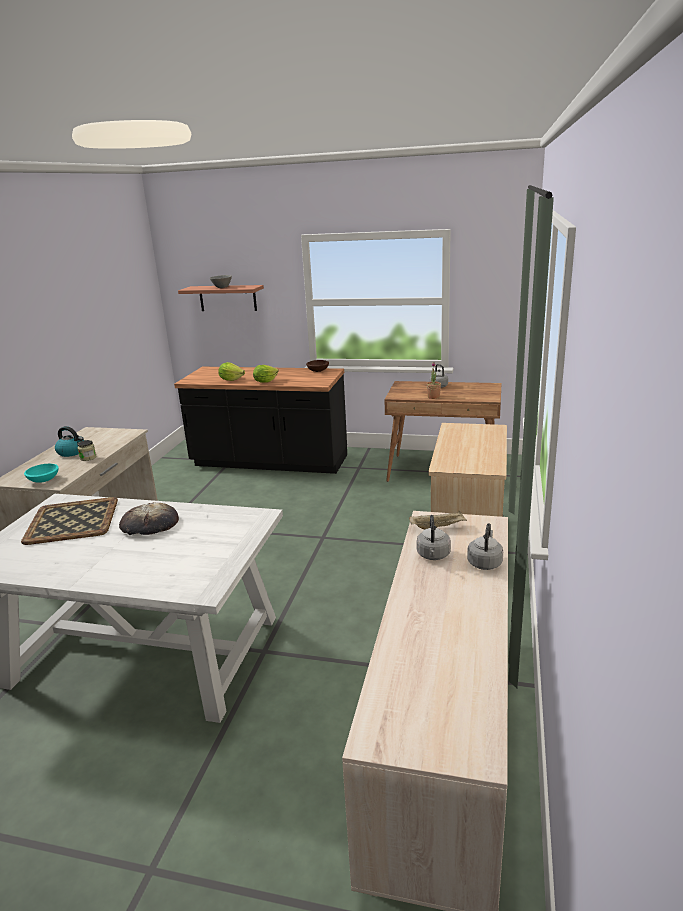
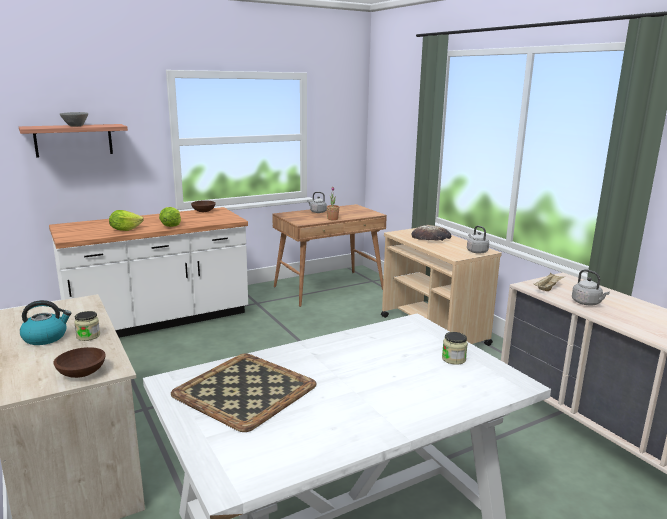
camera: 45 degrees left, 5 degrees down
turquoise bowl [24,464,59,483] -> brown bowl [53,347,106,378]
bread [119,502,179,535] -> bread moved to [411,225,451,241]
black counter [174,367,347,474] -> white counter [49,207,248,338]
grey kettle [467,523,503,570] -> grey kettle moved to [467,226,489,254]
none -> jar [442,332,468,365]

